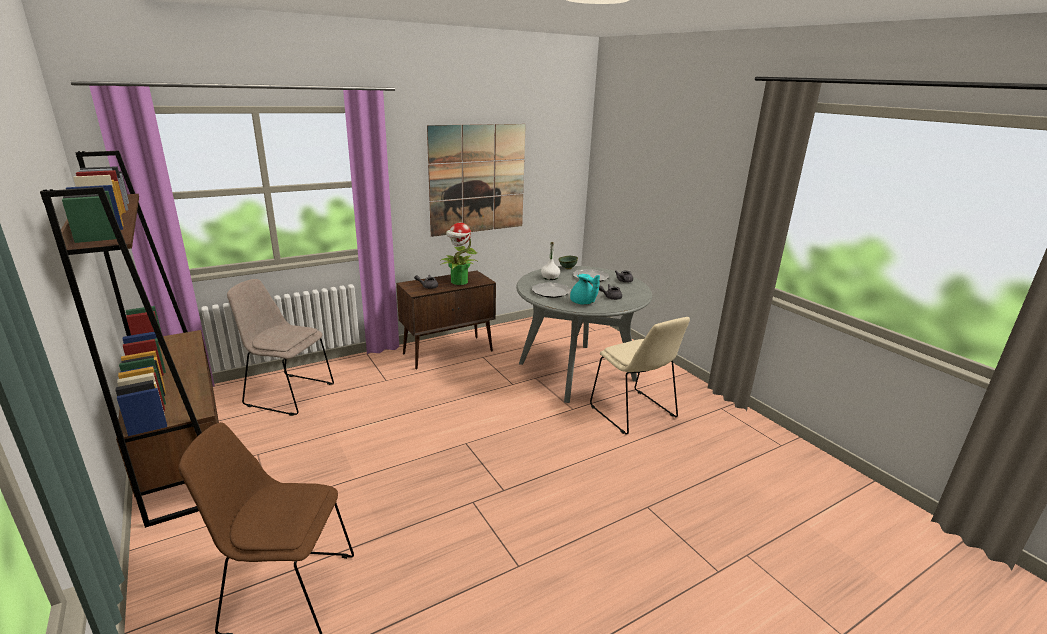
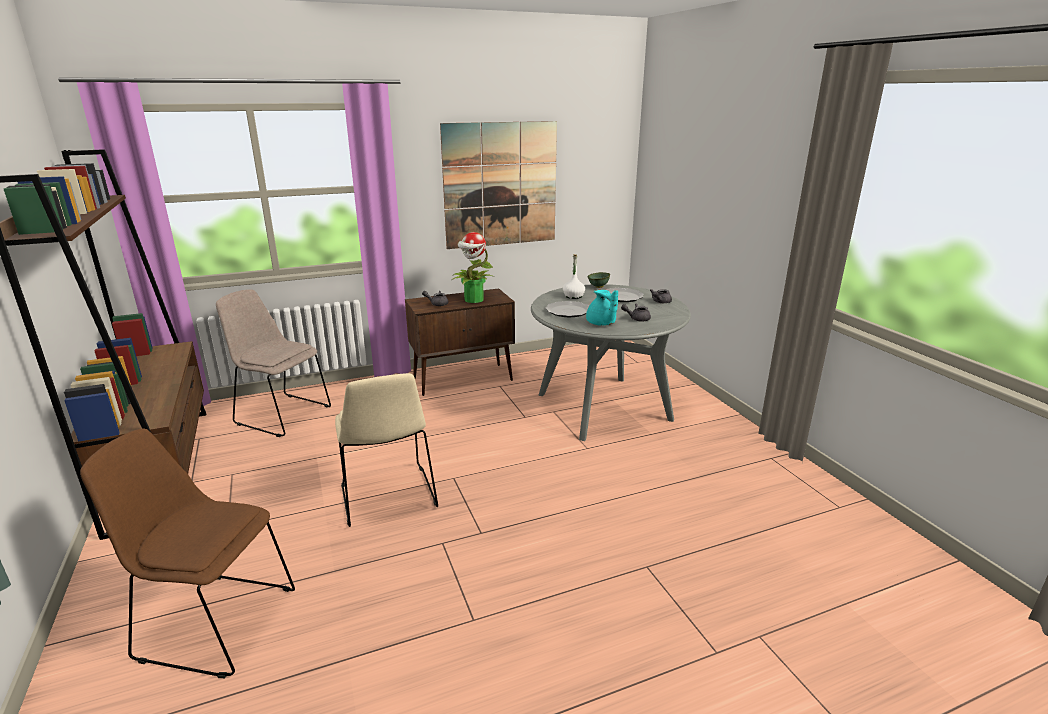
camera: 10 degrees right, 0 degrees up
beige chair [590,317,690,435] -> beige chair moved to [335,373,438,527]

